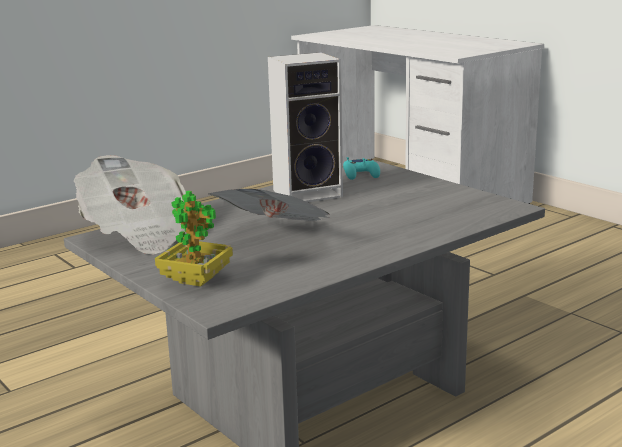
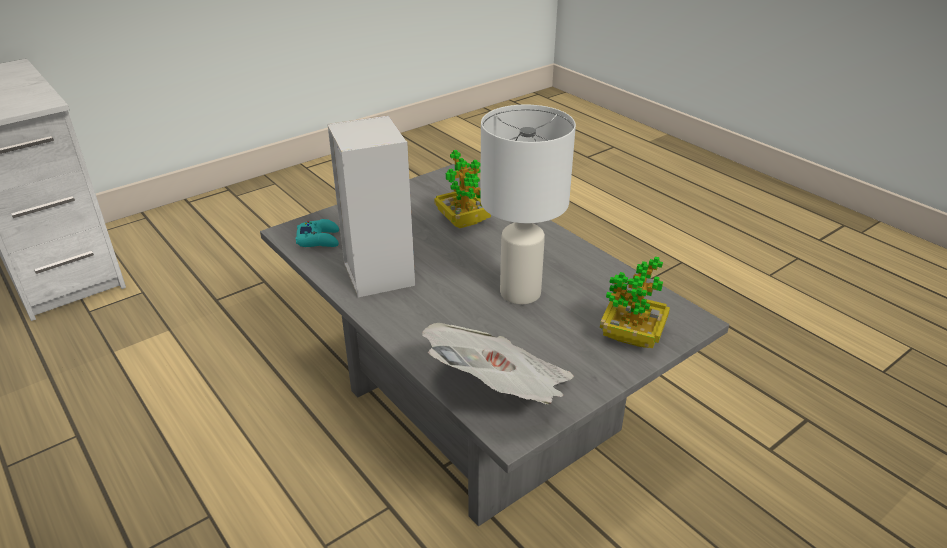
camera: 90 degrees left, 15 degrees up
newspaper [208,189,329,221] -> white table lamp [480,104,576,305]
none -> potted plant [434,150,491,228]

